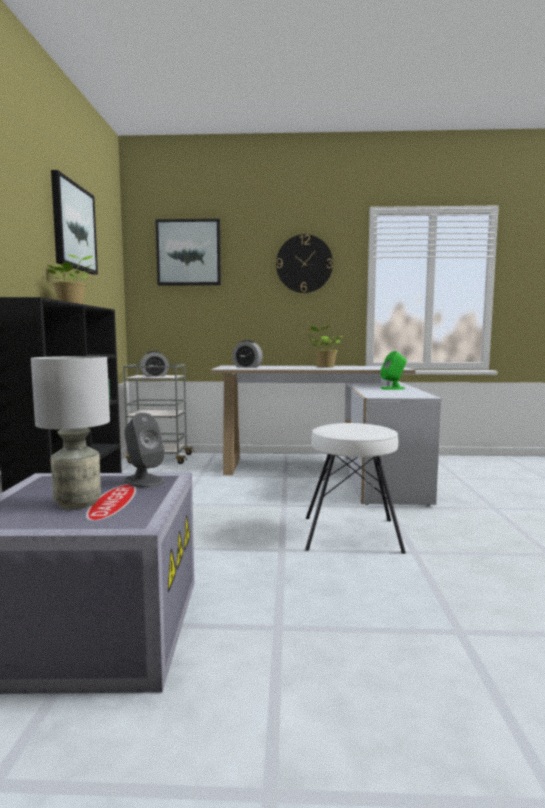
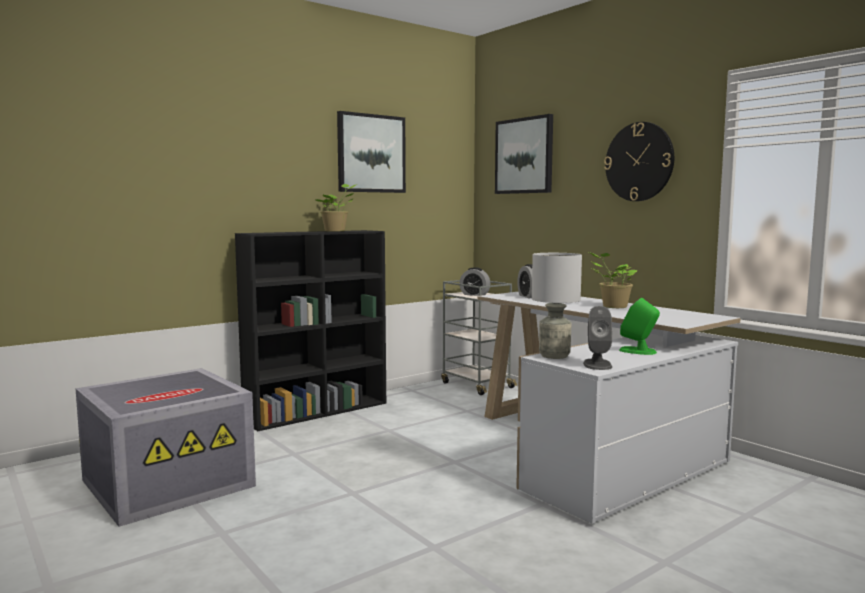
camera: 50 degrees right, 0 degrees up
grey table lamp [31,356,110,509] -> grey table lamp moved to [532,253,582,359]
grey speaker [124,413,165,488] -> grey speaker moved to [583,306,612,370]
white stool [305,423,406,554] -> none

